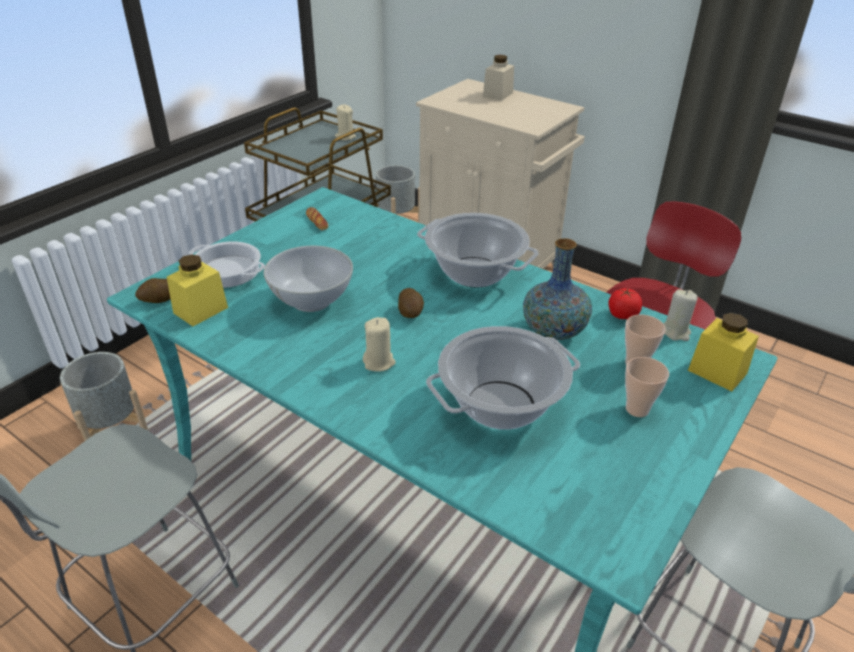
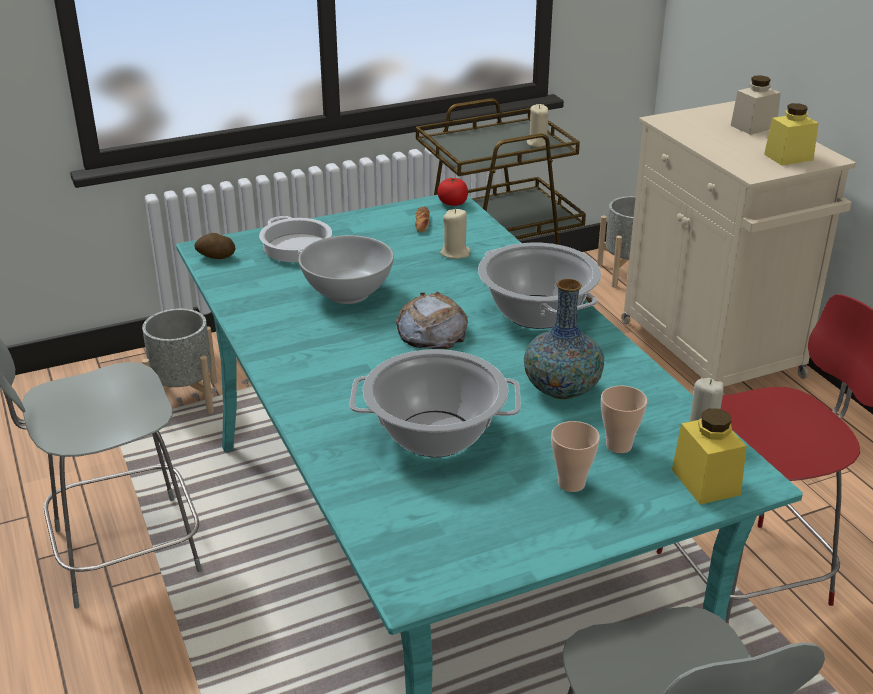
camera: 30 degrees right, 5 degrees down
yellow jar [167,254,228,326] -> yellow jar moved to [764,103,818,166]
beige candle [363,317,396,372] -> beige candle moved to [440,209,471,259]
potato [398,288,424,318] -> bread [396,291,468,349]
tomato [608,288,642,319] -> tomato moved to [437,178,468,206]

